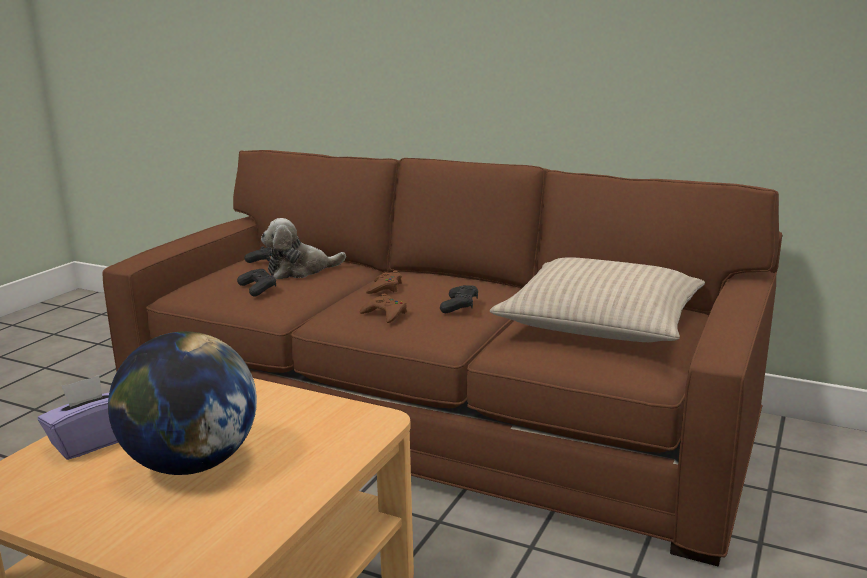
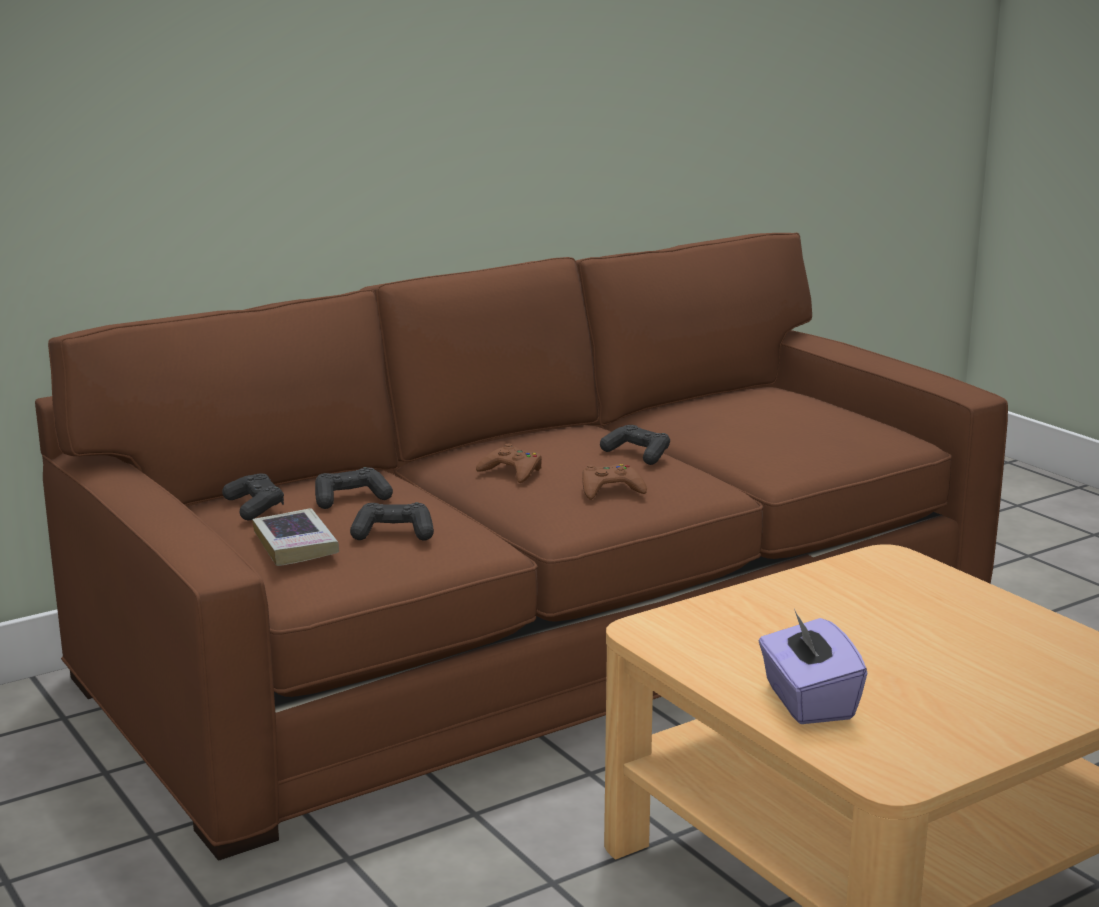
camera: 60 degrees left, 0 degrees up
globe [108,331,257,475] -> none
plush toy [261,218,346,279] -> black game controller [315,467,393,509]
beige pillow [490,257,705,342] -> none
none -> book [252,508,339,566]

